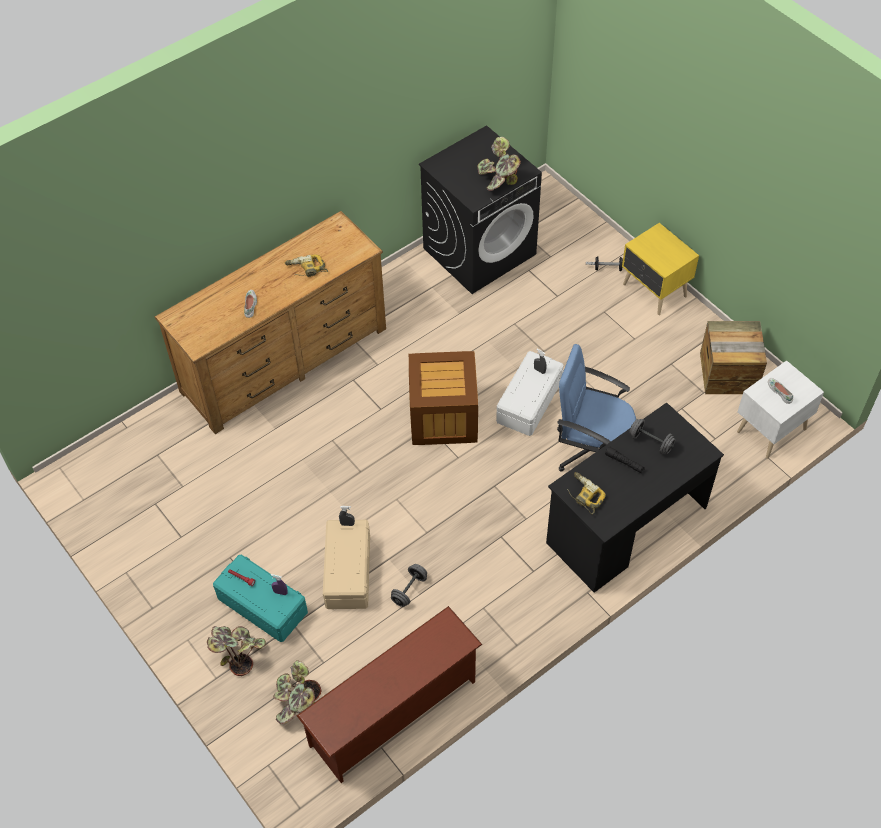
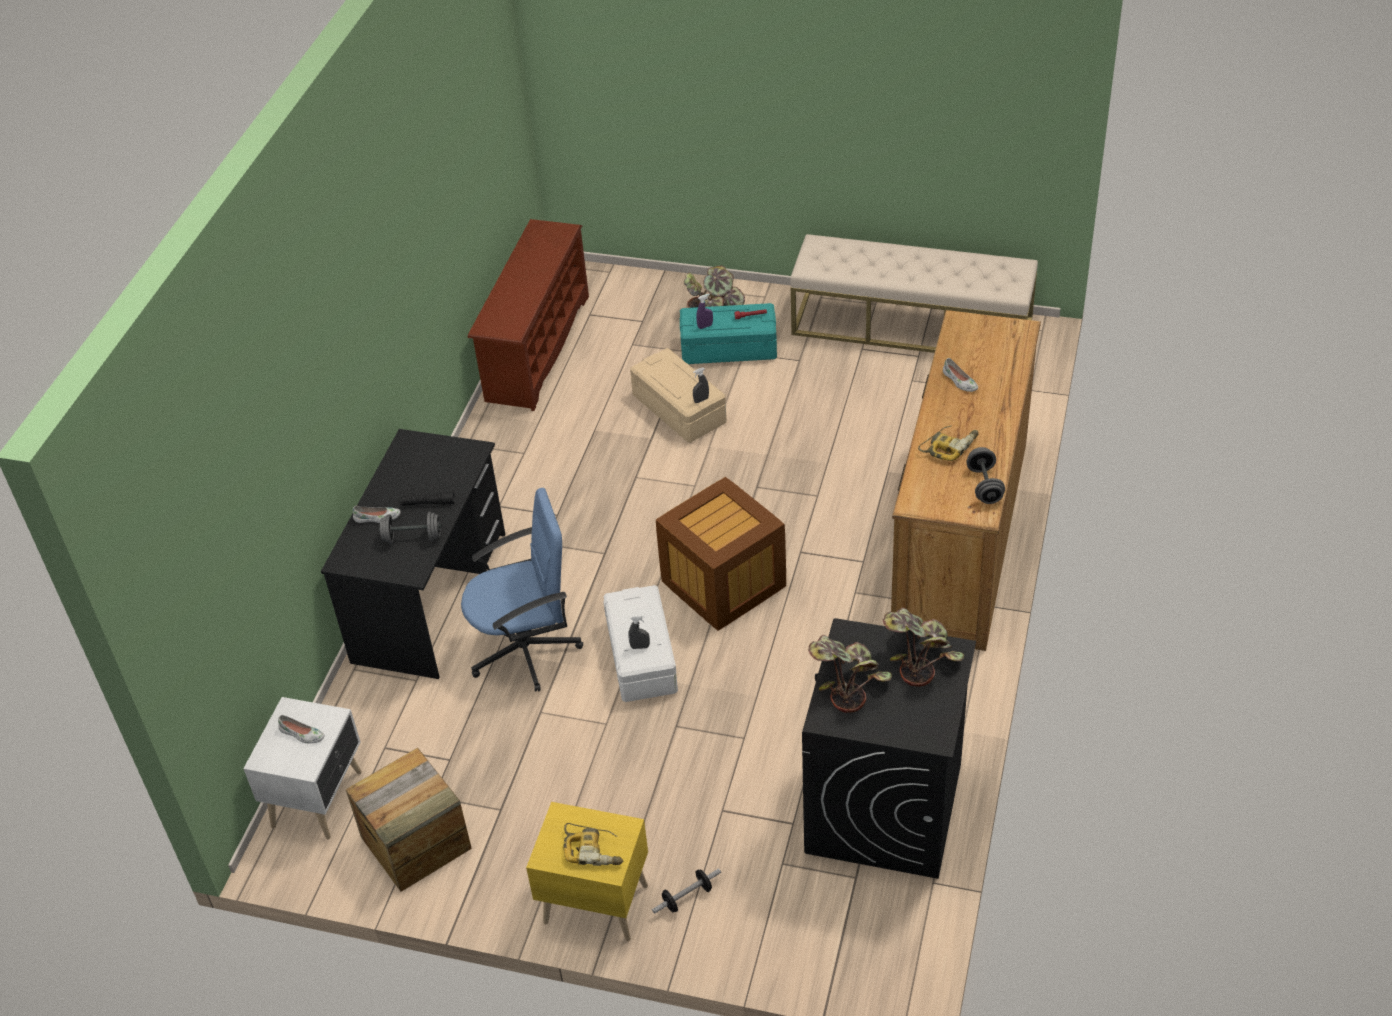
camera: 145 degrees right, 10 degrees down
potted plant [273,660,322,724] -> potted plant moved to [883,608,964,687]
grey dumbbell [391,564,427,607] -> grey dumbbell moved to [966,447,1005,504]
power drill [567,473,606,515] -> power drill moved to [564,823,623,866]
none -> white shoe [353,506,401,523]
none -> beige bench [790,234,1038,353]

